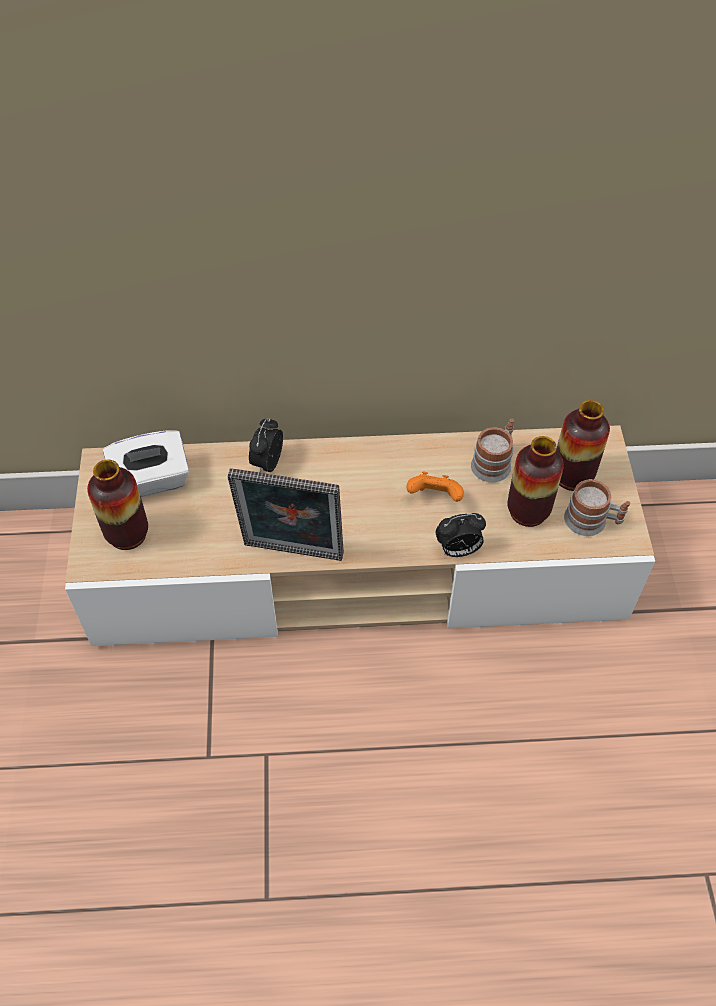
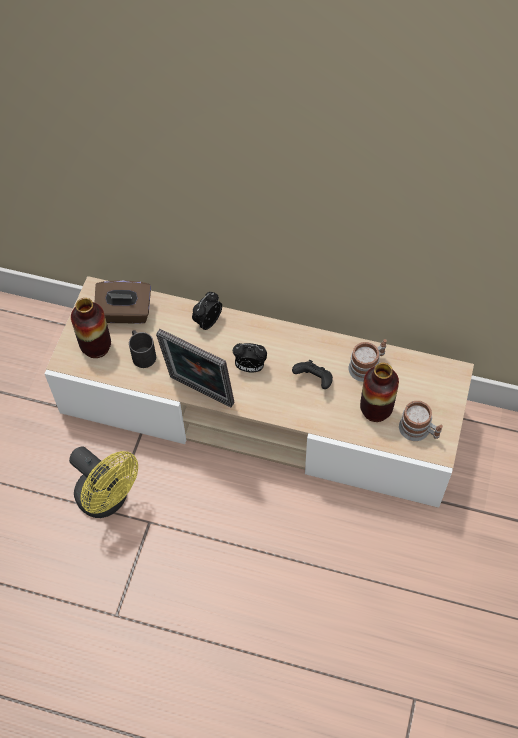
camera: 20 degrees right, 5 degrees up
white tissue box [103,431,189,497] -> brown tissue box [95,280,151,324]
orange game controller [406,471,464,502] -> black game controller [292,360,333,389]
alarm clock [436,513,486,557] -> alarm clock moved to [233,343,267,372]
vase [556,400,610,491] -> none
none -> yellow fan [69,446,138,518]
none -> black mug [129,330,156,368]

